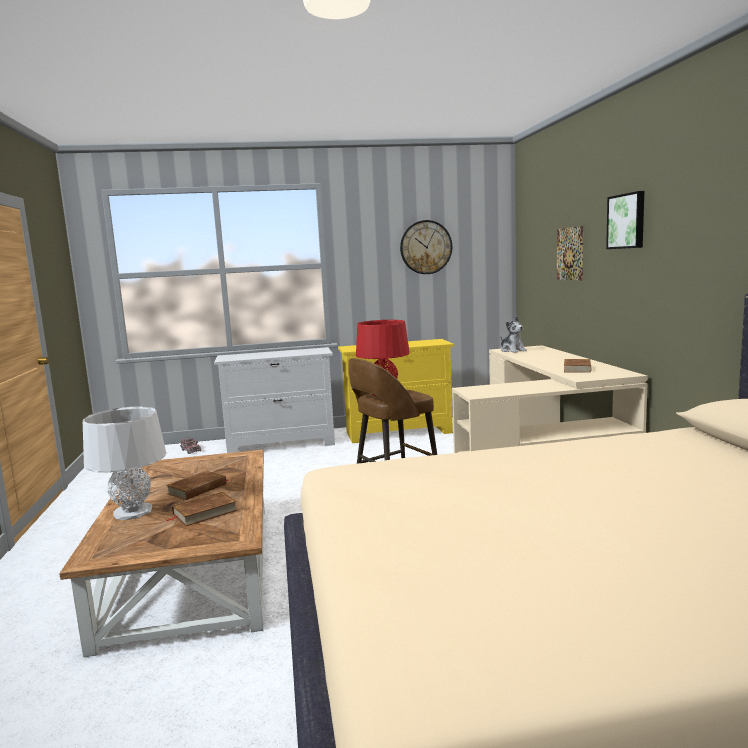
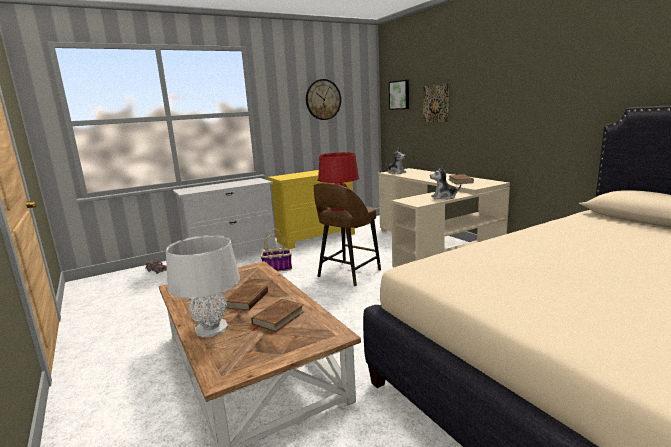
camera: 20 degrees left, 5 degrees up
picture [606,191,644,249] -> picture moved to [389,80,409,110]
none -> basket [261,229,292,272]
none -> plush toy [430,166,461,200]

